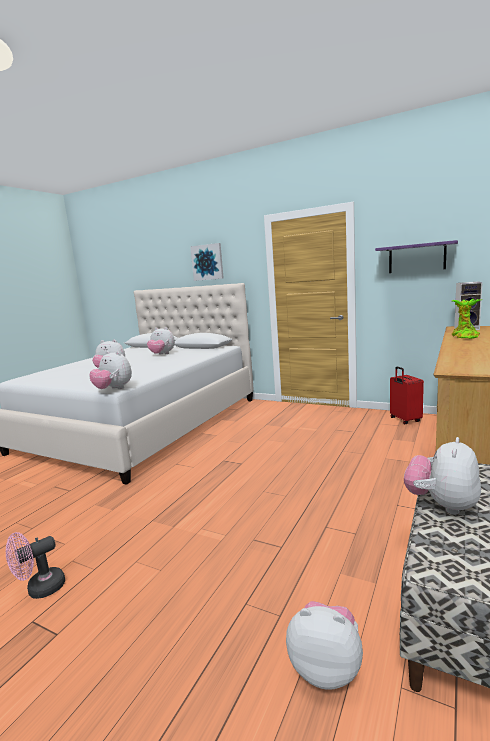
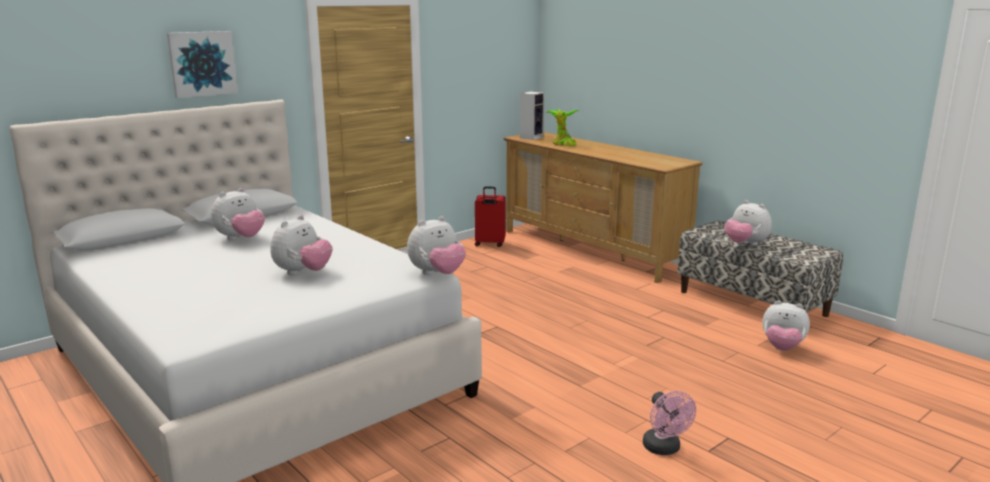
camera: 70 degrees left, 5 degrees up
plush toy [286,601,363,690] -> plush toy turned 105 degrees counterclockwise [762,300,810,351]
purple shelf [375,240,458,273] -> none

